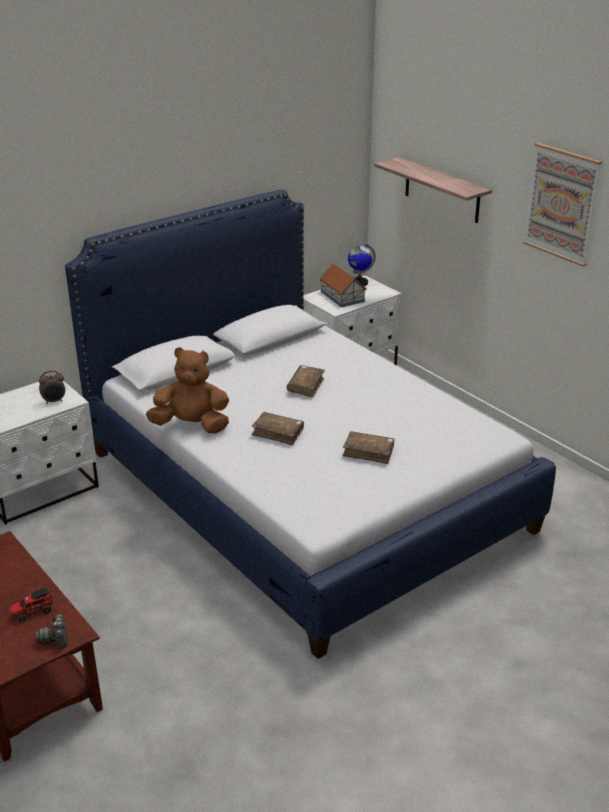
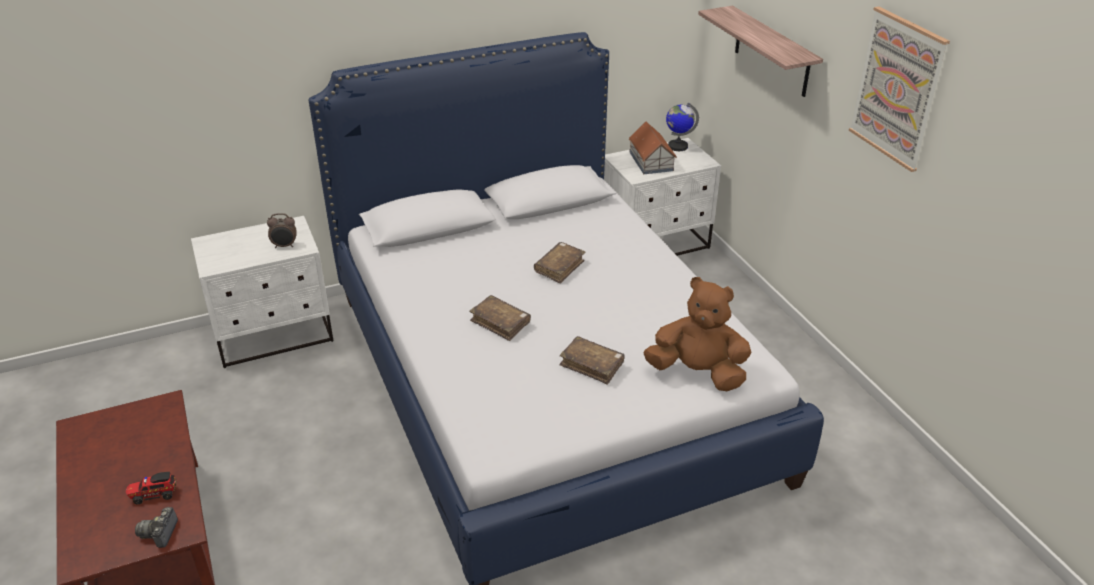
camera: 15 degrees right, 5 degrees up
brown plush toy [146,347,229,434] -> brown plush toy moved to [643,277,751,391]

